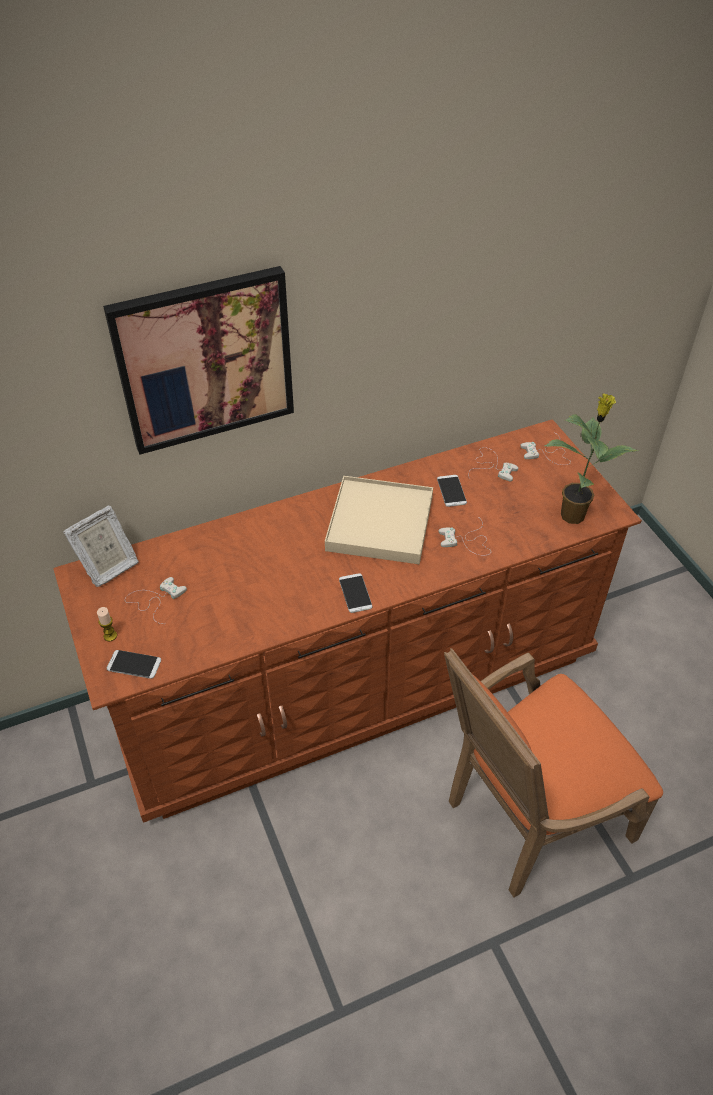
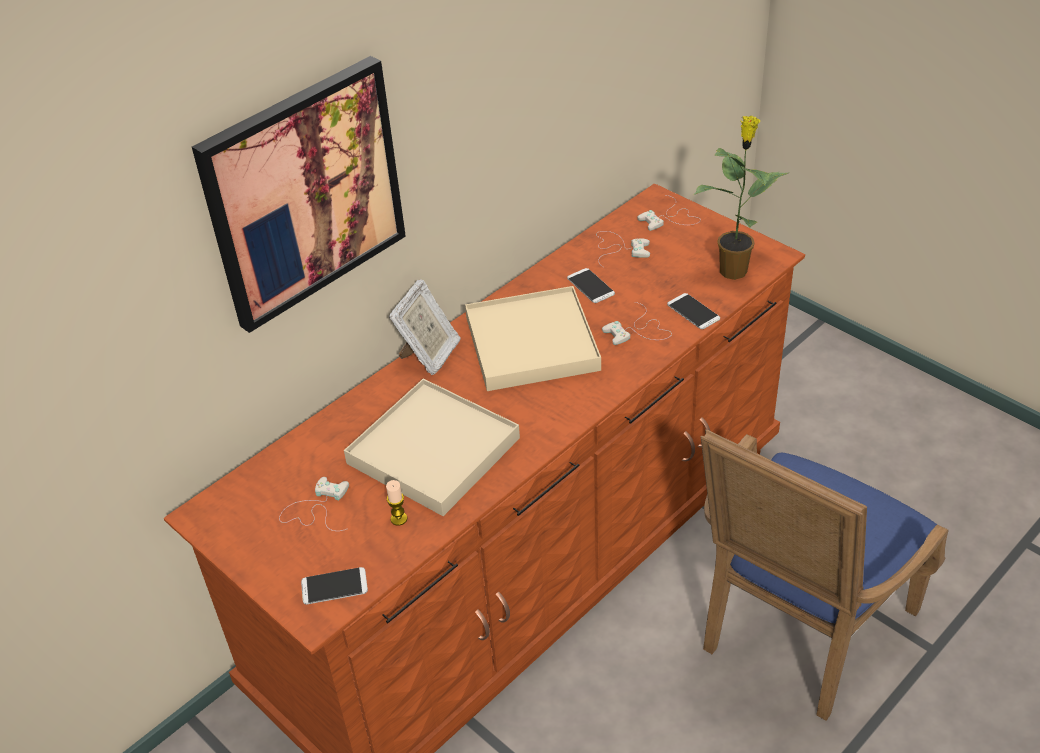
camera: 20 degrees left, 5 degrees down
picture frame [63,505,139,587] -> picture frame moved to [389,279,461,375]
candle [97,607,117,641] -> candle moved to [386,480,407,526]
phone [339,573,372,613] -> phone moved to [667,293,720,329]
orange armchair [444,648,663,897] -> blue armchair [701,429,949,721]
none -> beige tray [344,379,520,516]

